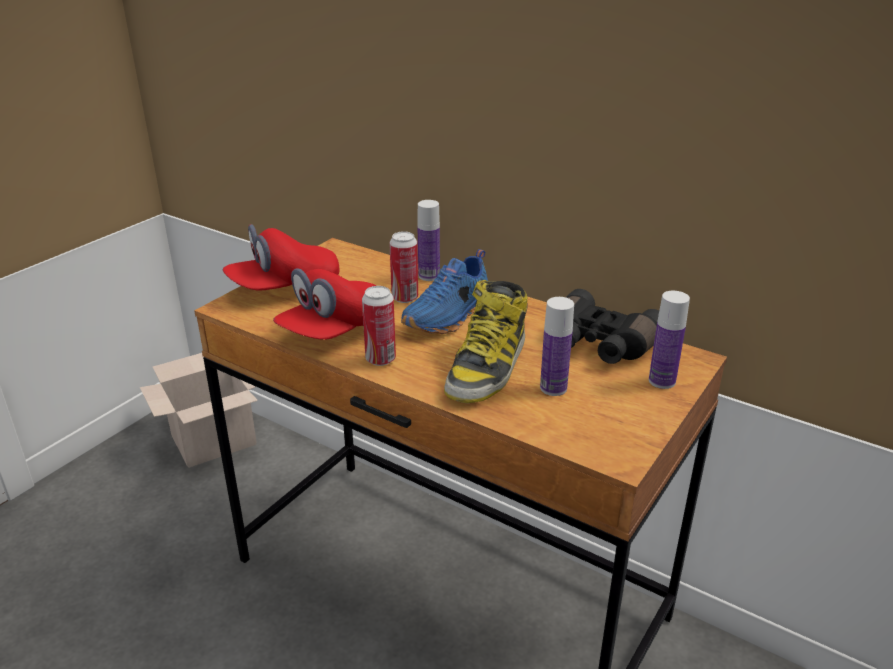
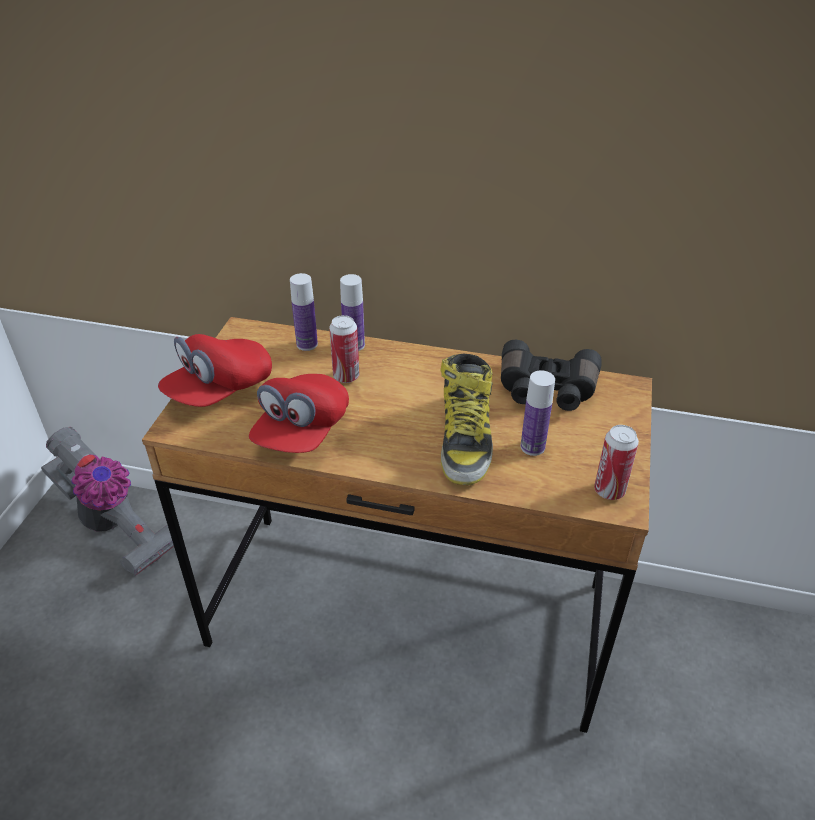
camera: 20 degrees left, 10 degrees up
cardboard box [140,353,258,468] -> vacuum cleaner [41,427,183,577]
can [362,286,396,366] -> can moved to [594,425,639,500]
blue shoe [401,249,488,334] -> none
bottle [649,291,690,389] -> bottle moved to [290,273,318,351]

